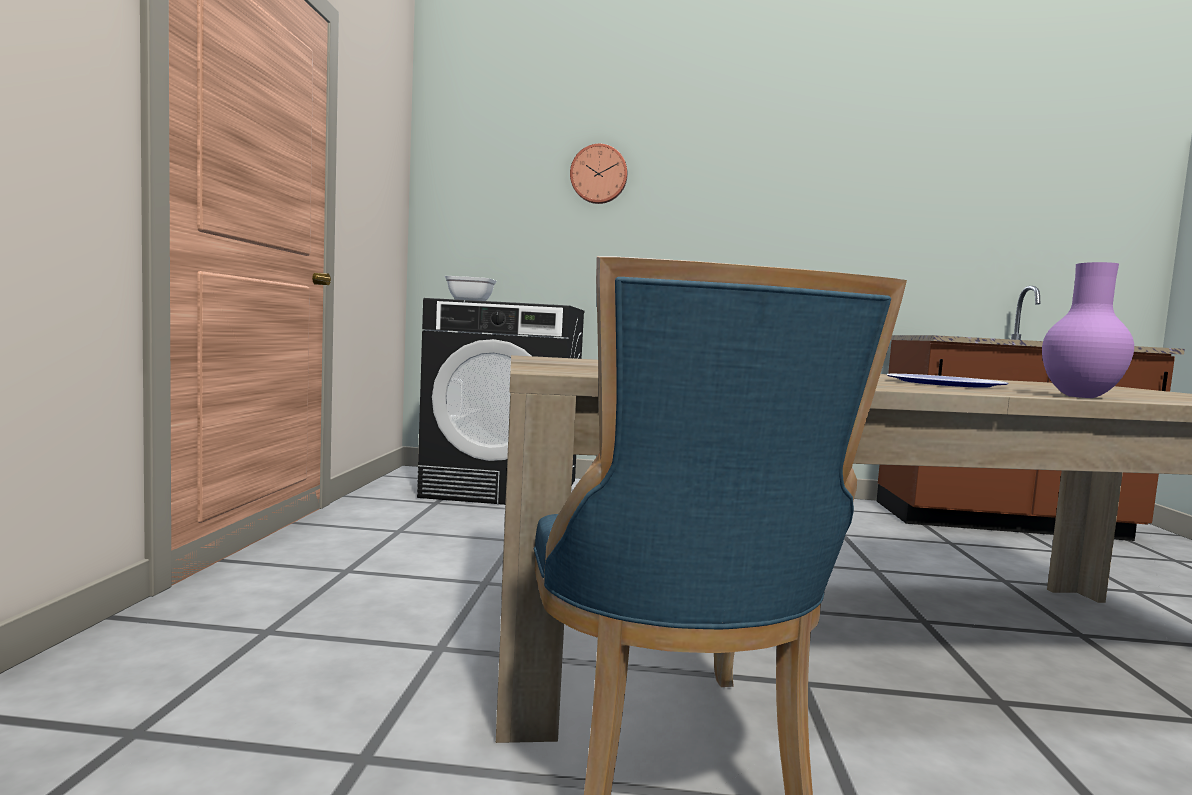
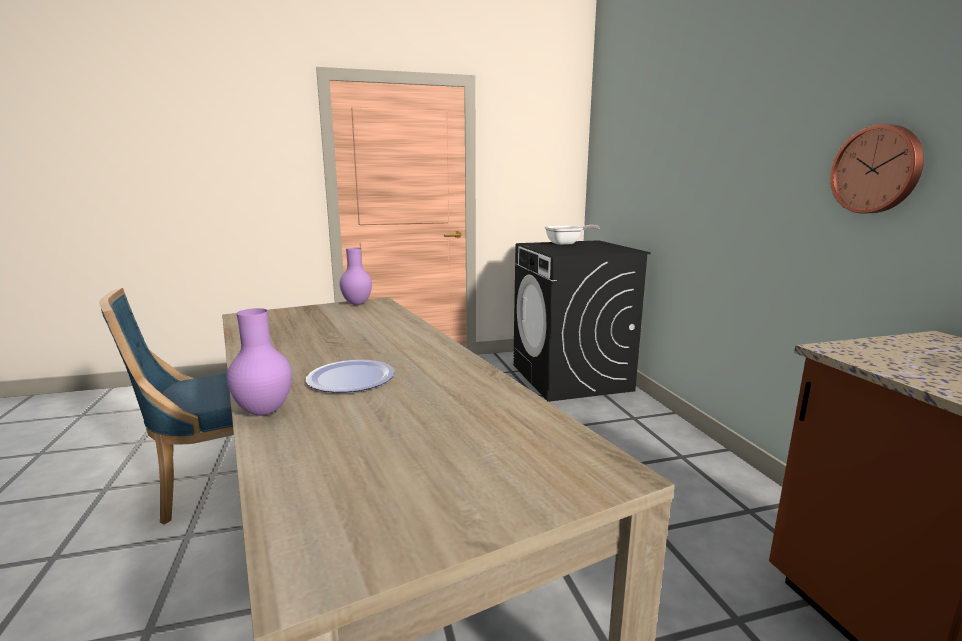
camera: 70 degrees right, 10 degrees up
wall clock [570,144,628,204] -> wall clock moved to [830,124,924,213]
none -> purple vase [339,248,372,305]

